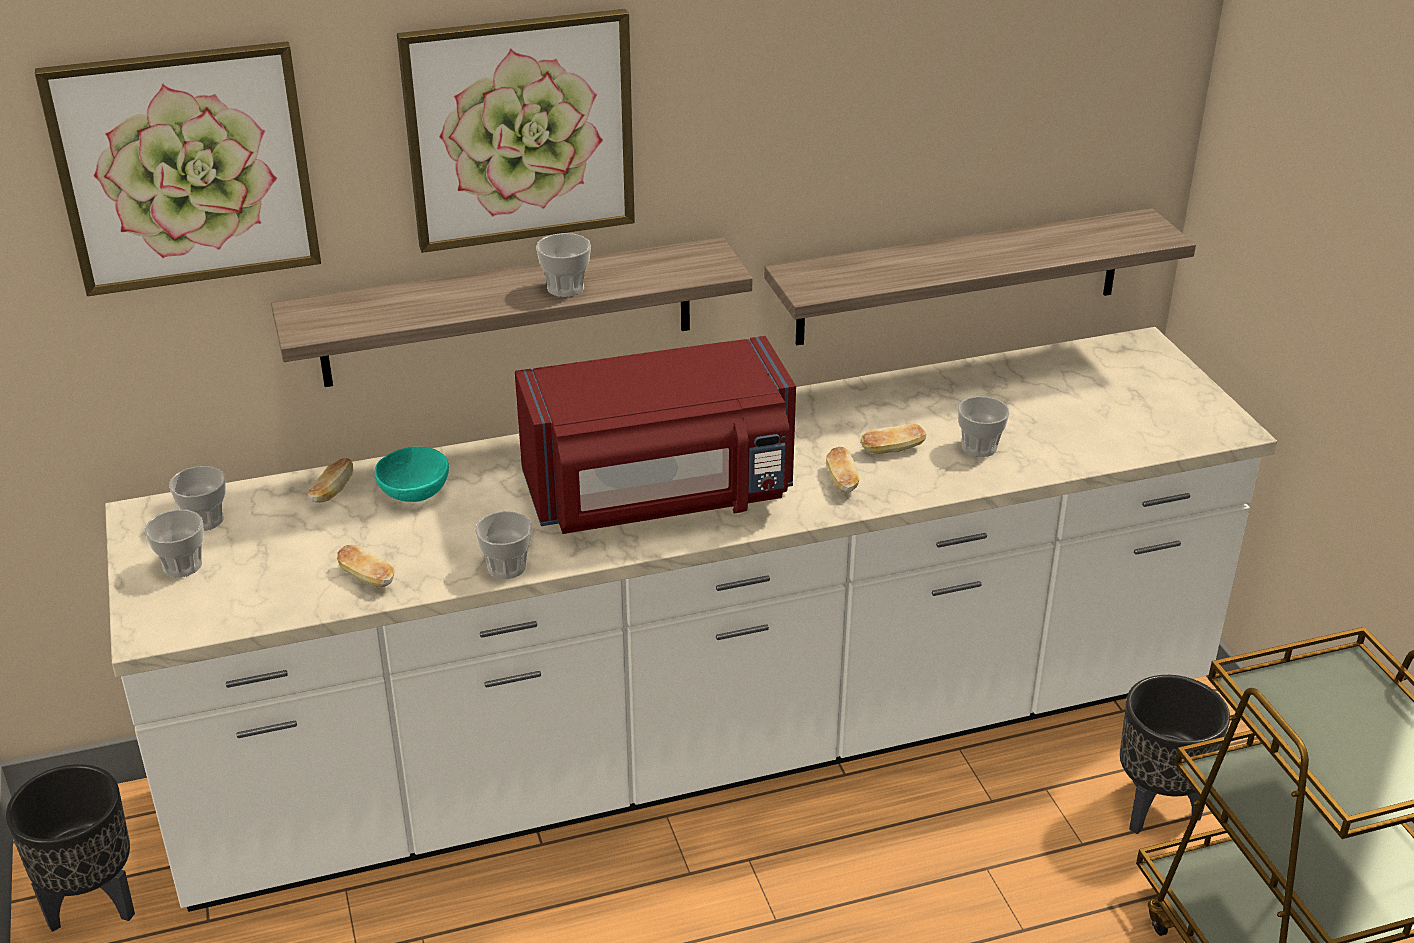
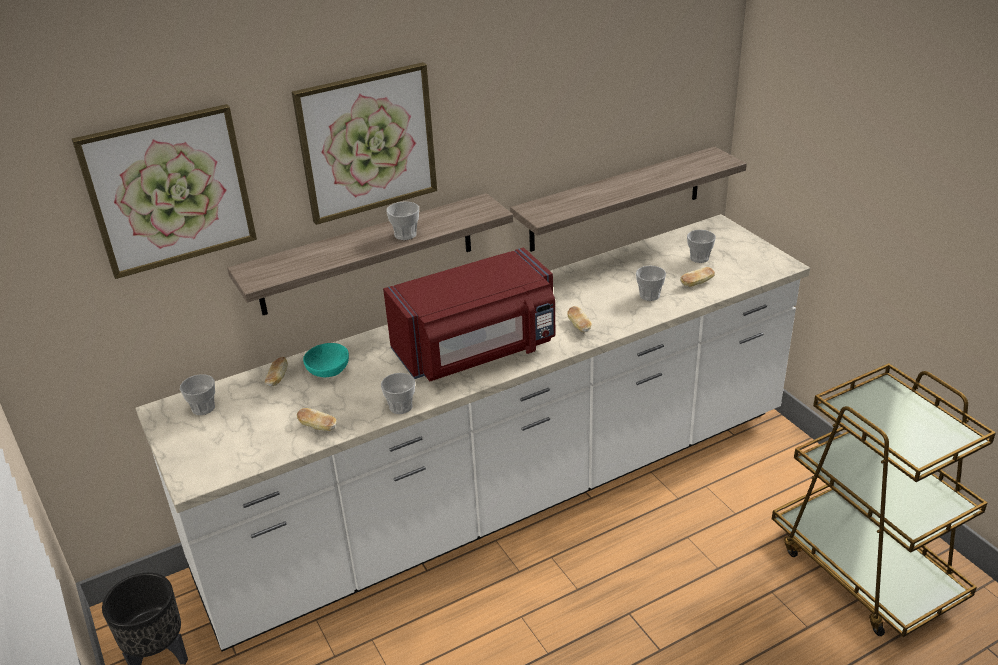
camera: 10 degrees left, 0 degrees up
cup [145,509,204,577] -> cup moved to [687,230,716,263]
bread [861,424,927,454] -> bread moved to [680,267,715,287]
black planter [1120,675,1230,834] -> none

